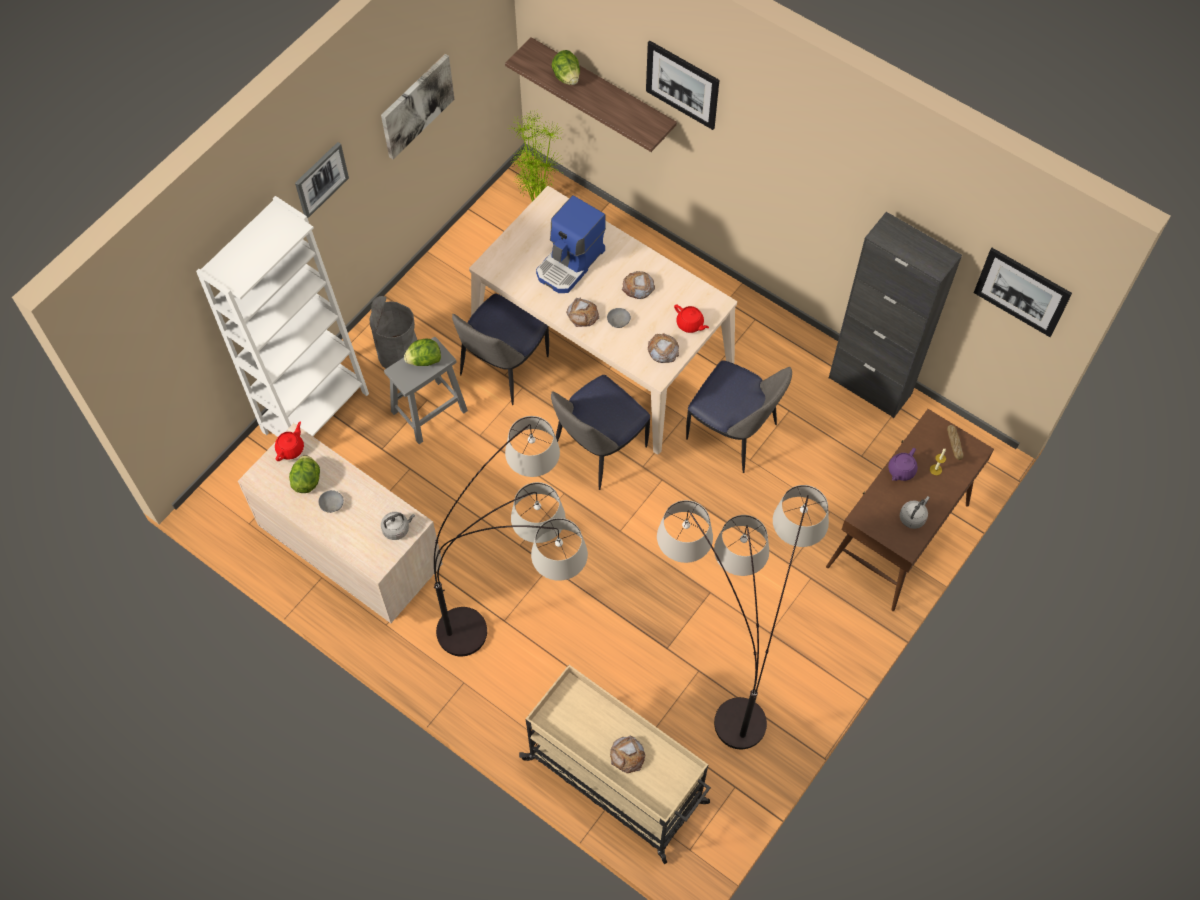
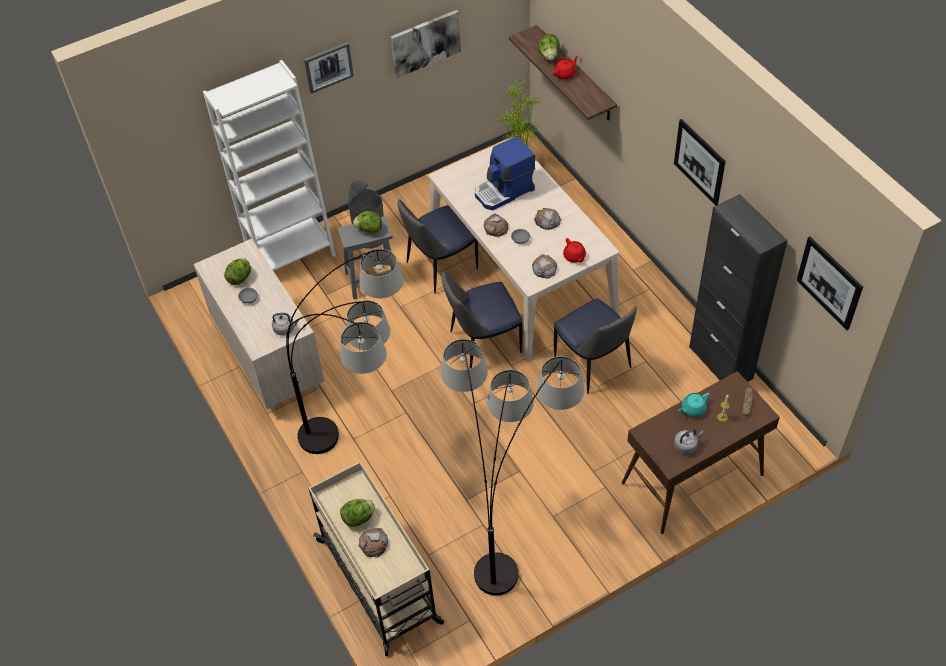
camera: 25 degrees right, 10 degrees down
red teapot [275,421,304,461] -> red teapot moved to [553,56,578,79]
picture [646,40,719,130] -> picture moved to [674,119,726,205]
purple teapot [888,448,918,481] -> turquoise teapot [678,393,710,417]
none -> lettuce [340,499,375,527]

